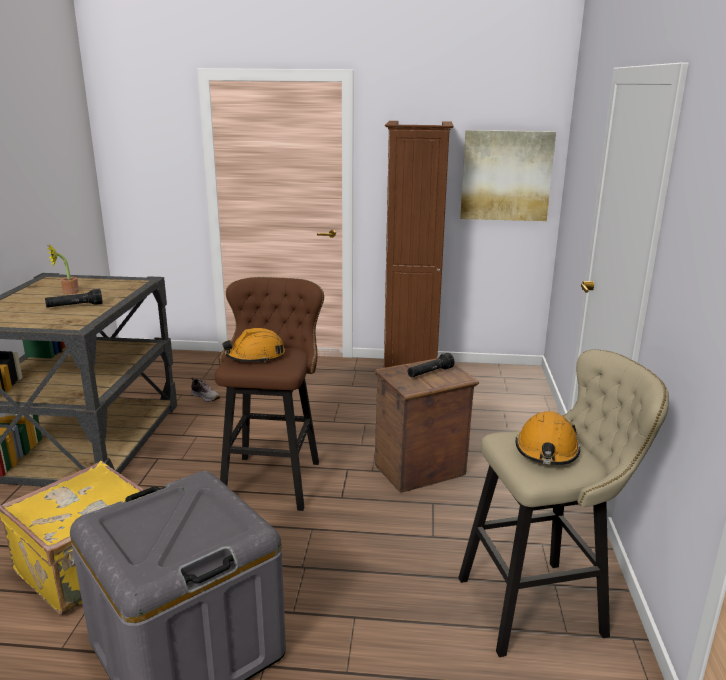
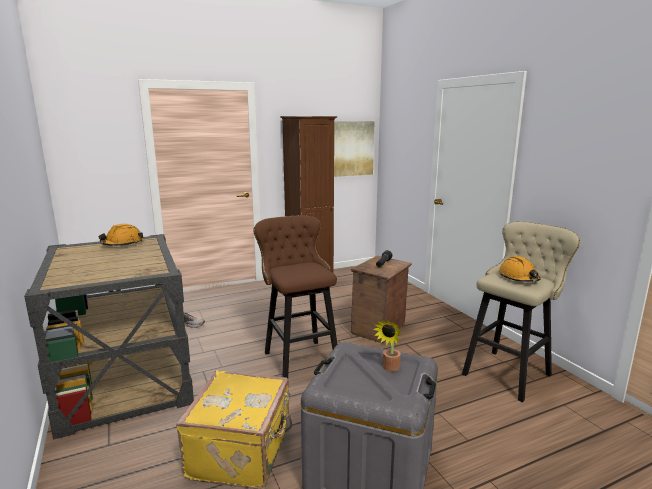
camera: 30 degrees left, 5 degrees down
black flashlight [45,289,103,308] -> none
potted plant [48,244,79,294] -> potted plant moved to [373,320,402,372]
orange hard hat [222,328,285,363] -> orange hard hat moved to [99,224,144,246]

